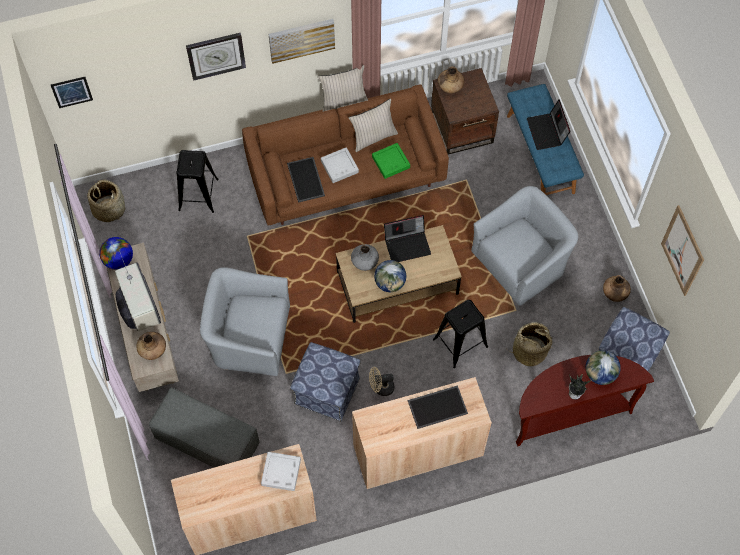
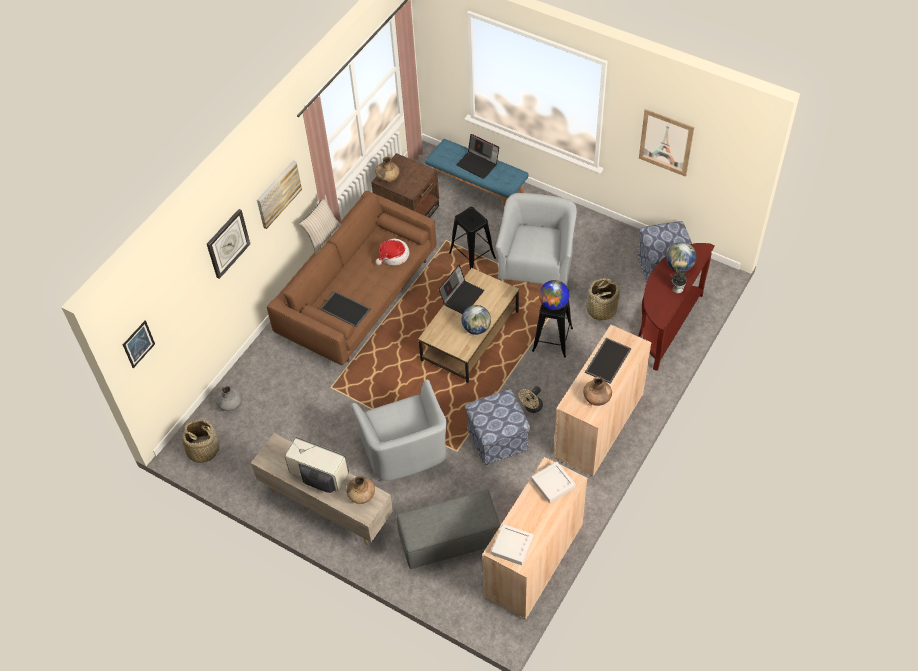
camera: 40 degrees left, 10 degrees down
globe [99,237,133,270] -> globe moved to [539,280,569,310]
black stool [176,150,219,213] -> black stool moved to [449,207,496,269]
grey armchair [200,267,290,376] -> grey armchair turned 75 degrees counterclockwise [351,380,447,481]
grey tray [321,147,359,183] -> grey tray moved to [491,524,533,565]
beige pillow [348,98,398,152] -> none
grey vase [351,244,379,271] -> grey vase moved to [216,385,242,411]
green tray [372,143,410,179] -> hat [376,239,410,265]
brown vase [603,275,631,302] -> brown vase moved to [583,377,612,406]

